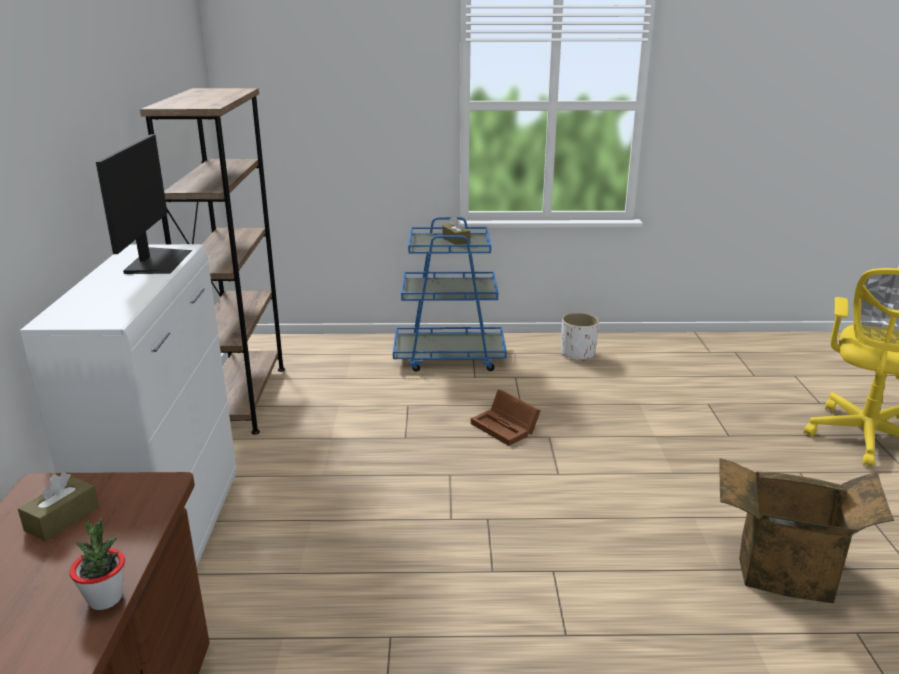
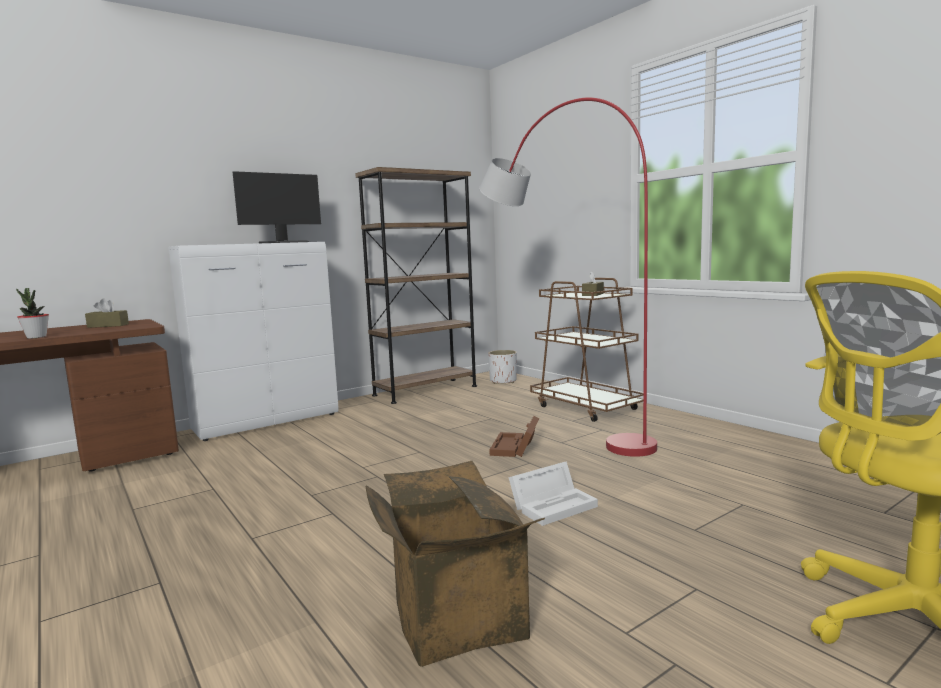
camera: 55 degrees right, 15 degrees down
blue cart [393,217,507,372] -> brown cart [530,278,643,422]
white planter [561,312,599,361] -> white planter moved to [488,350,517,384]
none -> red floor lamp [479,97,657,457]
none -> white storage box [509,461,598,526]

